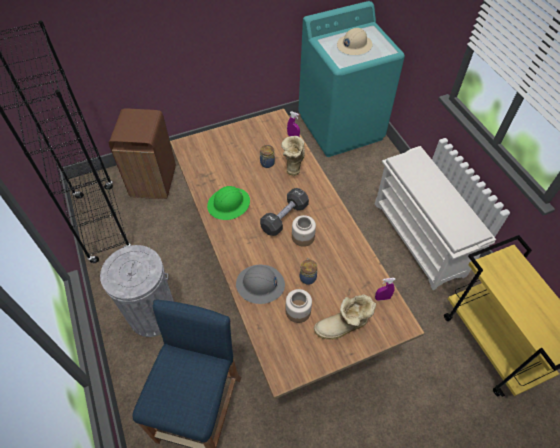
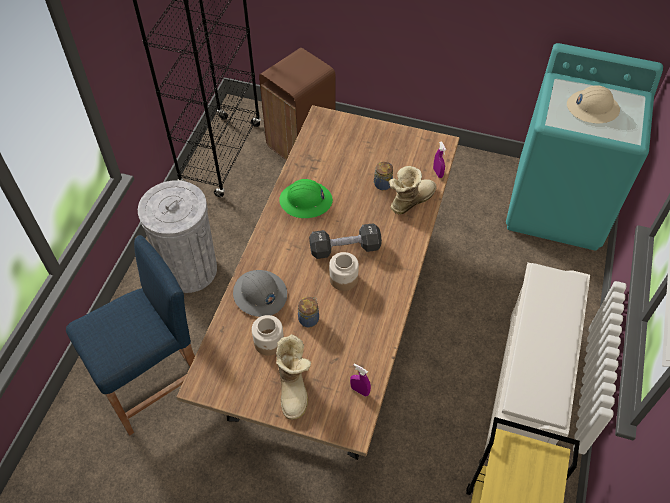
camera: 40 degrees right, 0 degrees up
boot [314,294,376,340] -> boot turned 120 degrees counterclockwise [276,334,311,420]

